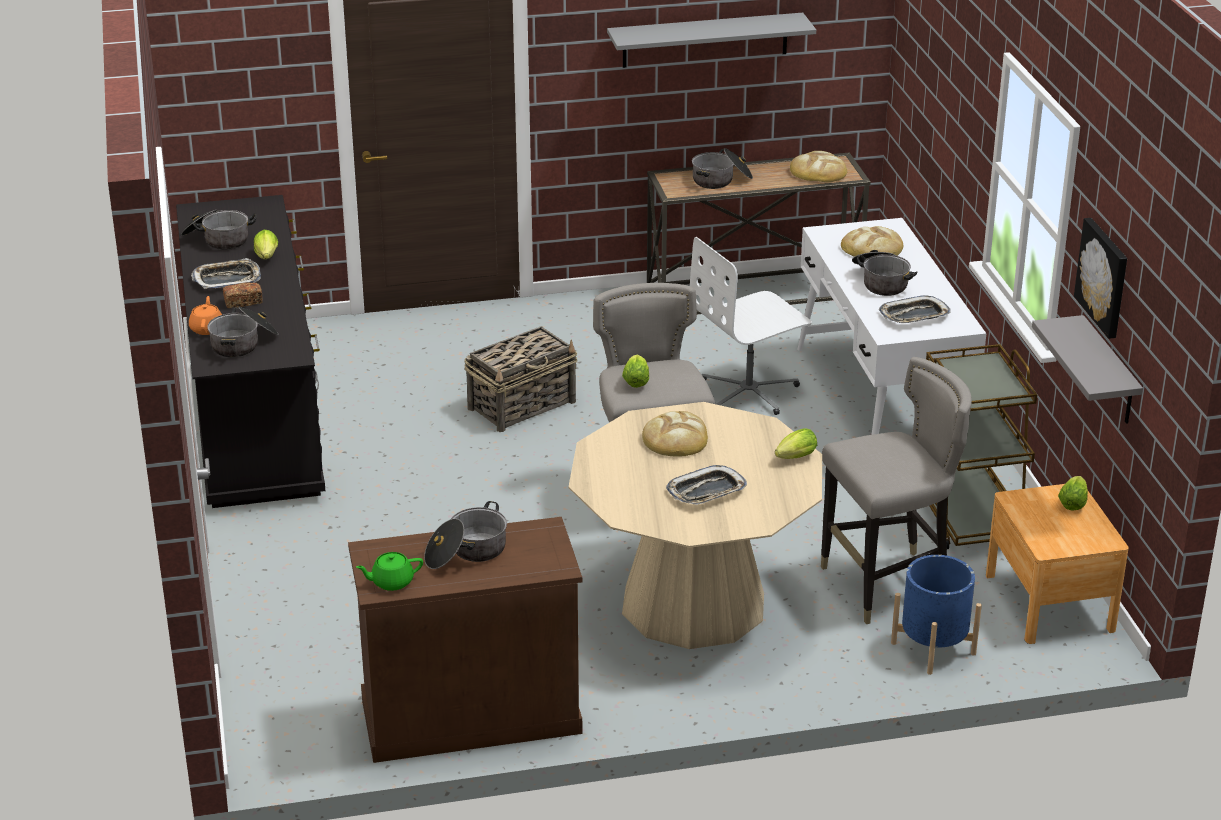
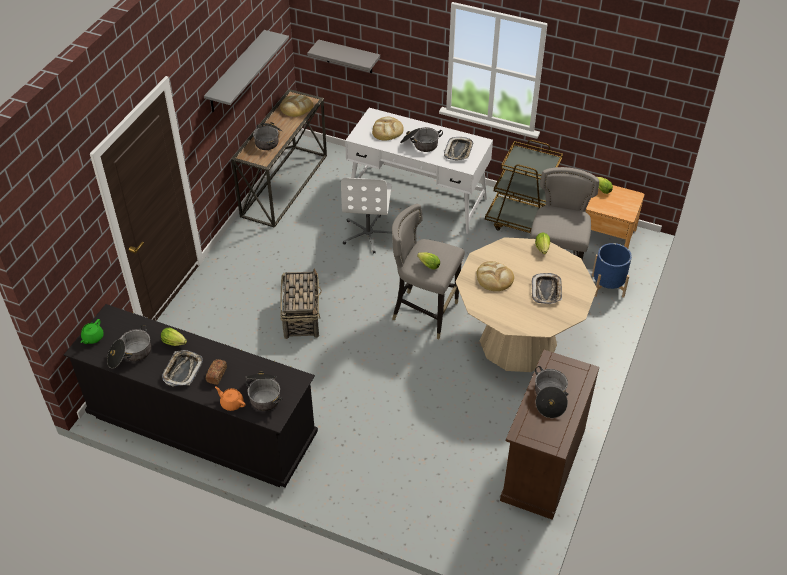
camera: 55 degrees left, 15 degrees up
green teapot [356,552,423,591] -> green teapot moved to [81,319,104,344]
grey shelf [1032,315,1143,424] -> grey shelf moved to [307,39,380,73]
picture [1074,218,1127,339] -> none

